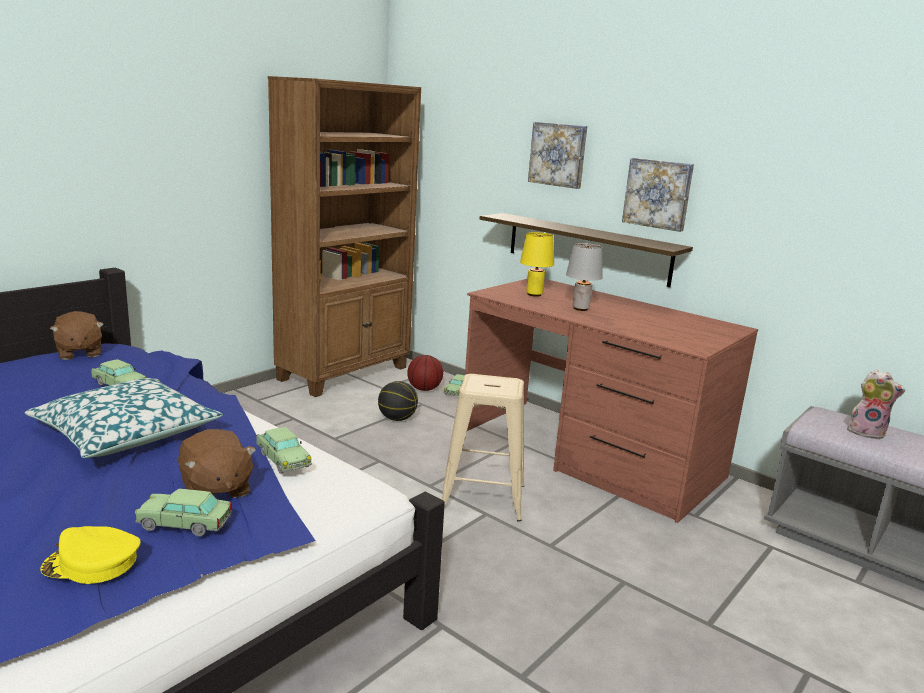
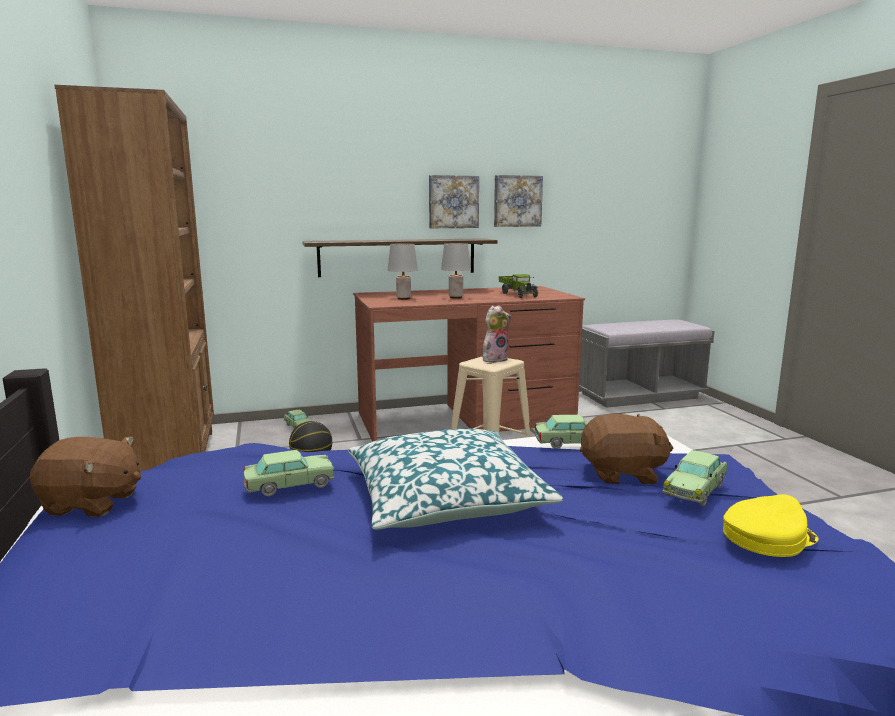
camera: 55 degrees left, 5 degrees down
yellow cap [40,526,141,584] -> yellow cap turned 150 degrees counterclockwise [723,494,818,557]
basketball [407,355,443,391] -> none
yellow table lamp [520,232,554,297] -> grey table lamp [388,243,418,300]
picture [528,122,587,189] -> picture moved to [494,175,543,227]
plush toy [848,369,905,440] -> plush toy moved to [482,305,511,362]
none -> toy truck [499,274,538,298]

